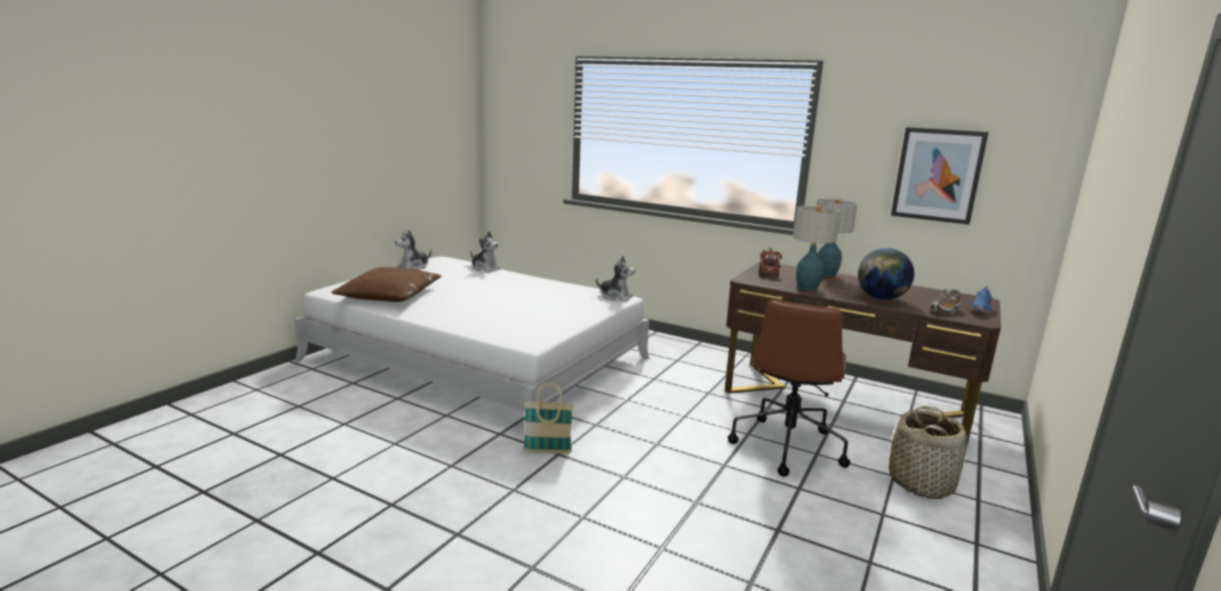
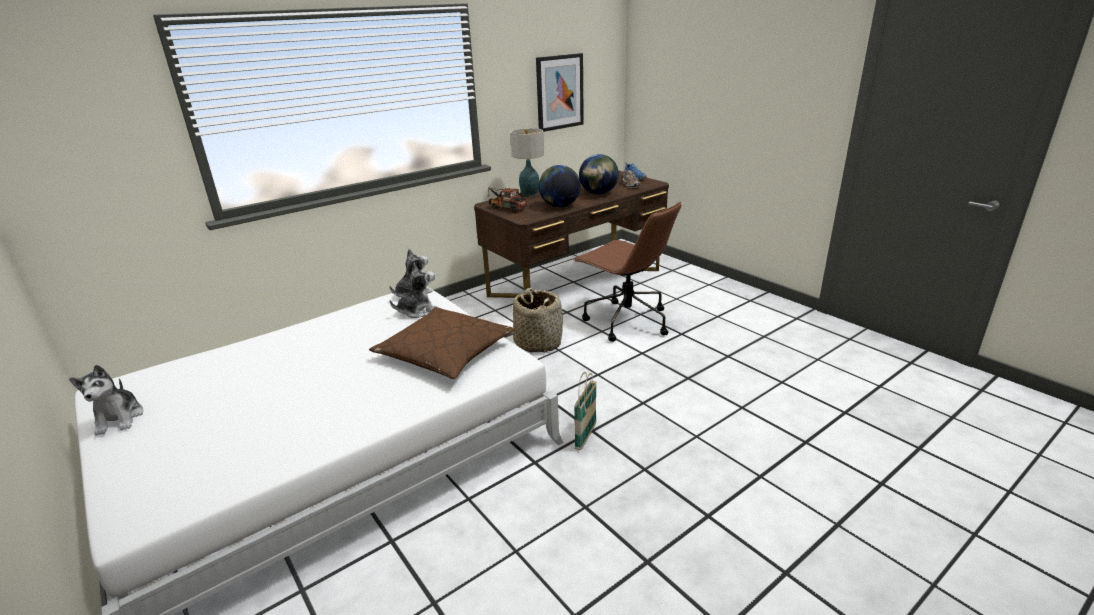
camera: 65 degrees left, 10 degrees up
brown pillow [331,267,441,302] -> brown pillow moved to [369,307,515,379]
plush toy [470,231,501,272] -> plush toy moved to [390,263,436,318]
table lamp [793,206,841,291] -> globe [539,165,581,207]
basket [889,406,967,499] -> basket moved to [513,288,563,353]

